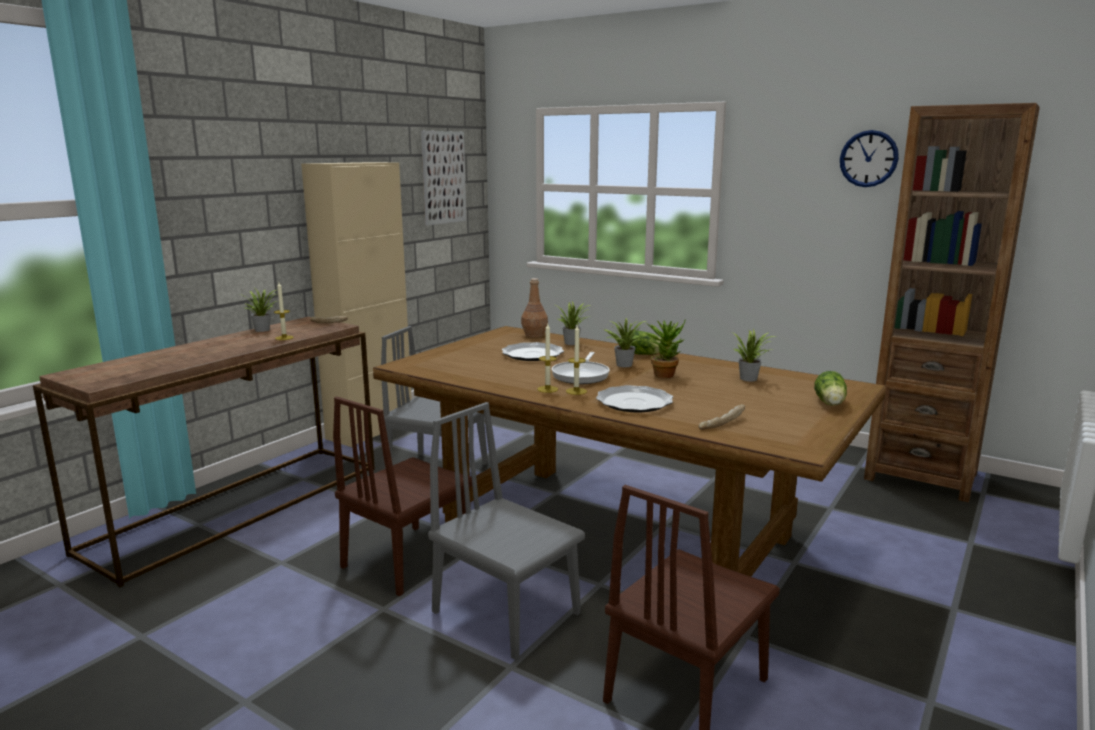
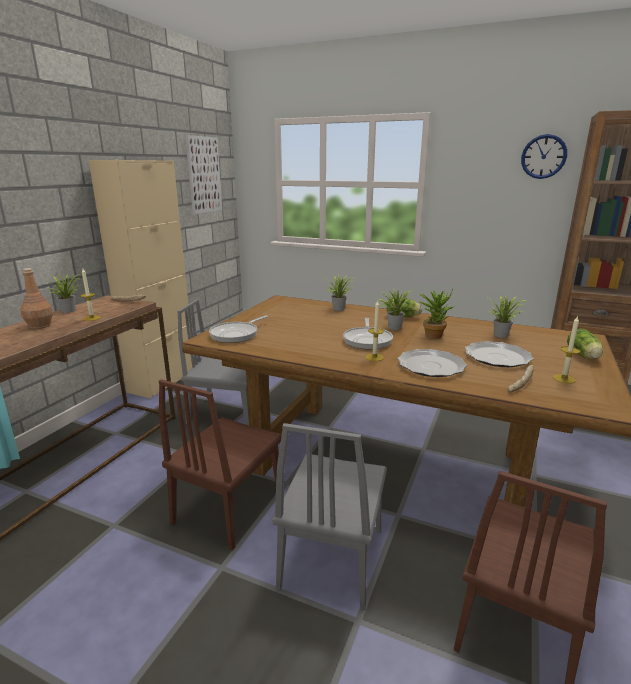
camera: 10 degrees left, 5 degrees up
grey chair [428,402,585,660] -> grey chair turned 105 degrees counterclockwise [272,423,387,611]
plate [502,342,564,361] -> plate moved to [465,341,533,367]
brown bottle [521,278,548,338] -> brown bottle moved to [20,268,53,329]
candle [537,324,558,393] -> candle moved to [553,316,580,384]
none -> frying pan [209,316,268,343]

